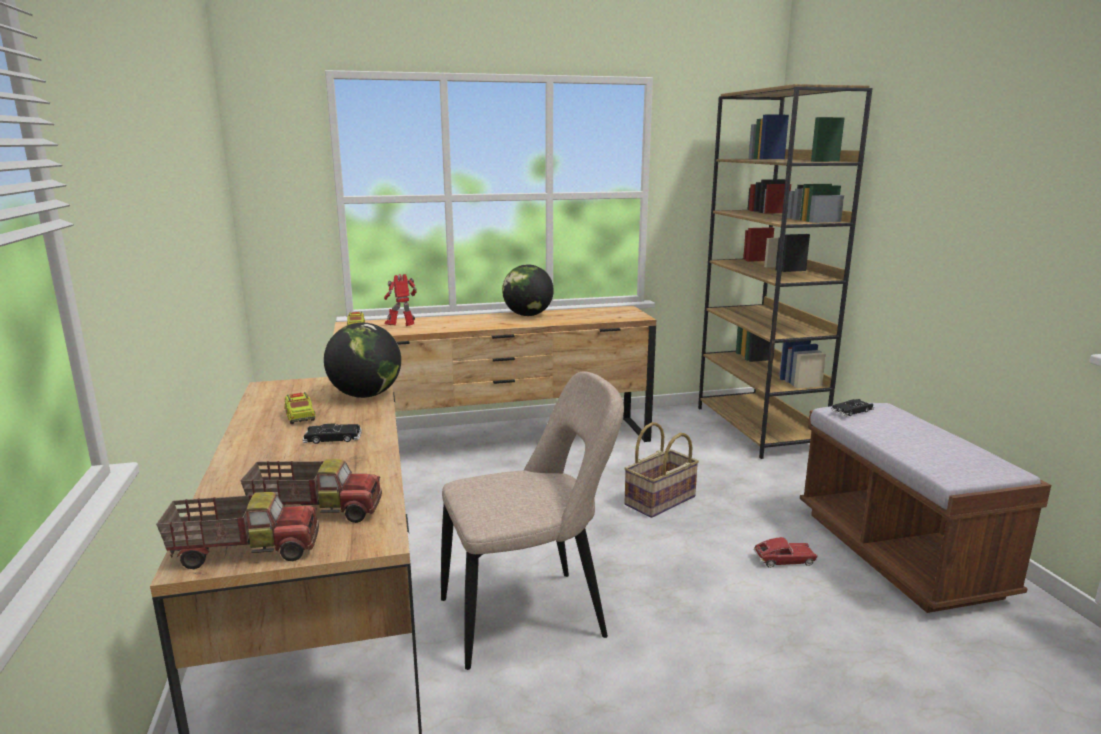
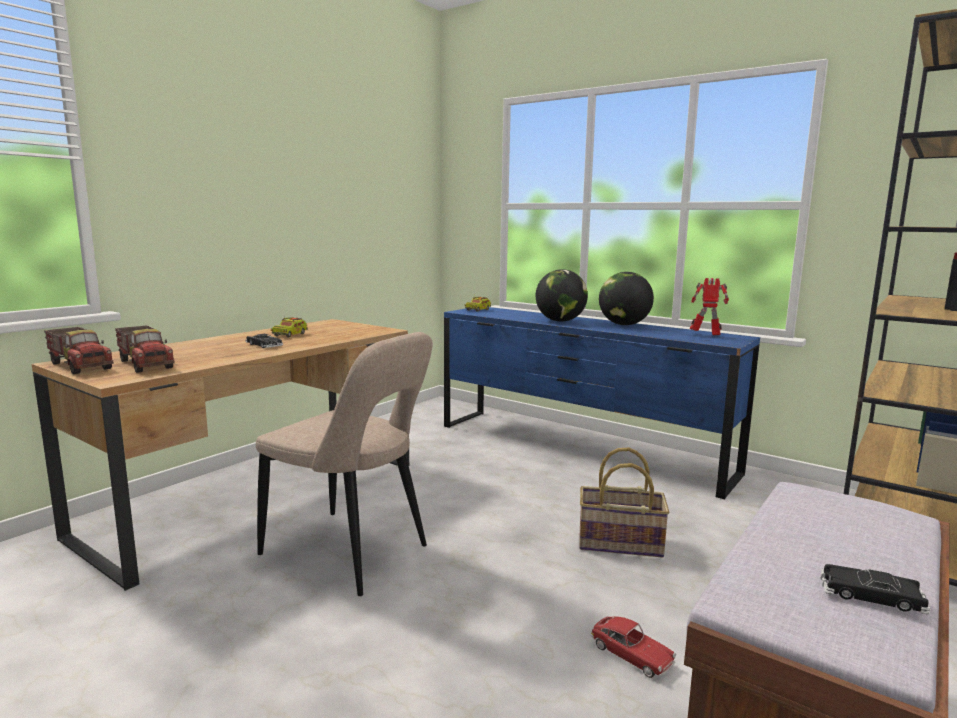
camera: 50 degrees right, 5 degrees down
globe [324,323,401,398] -> globe moved to [536,269,588,322]
brown dresser [333,306,656,442] -> blue dresser [444,307,760,499]
toy robot [384,274,417,326] -> toy robot moved to [690,278,729,336]
black toy car [831,399,874,416] -> black toy car moved to [821,564,931,614]

